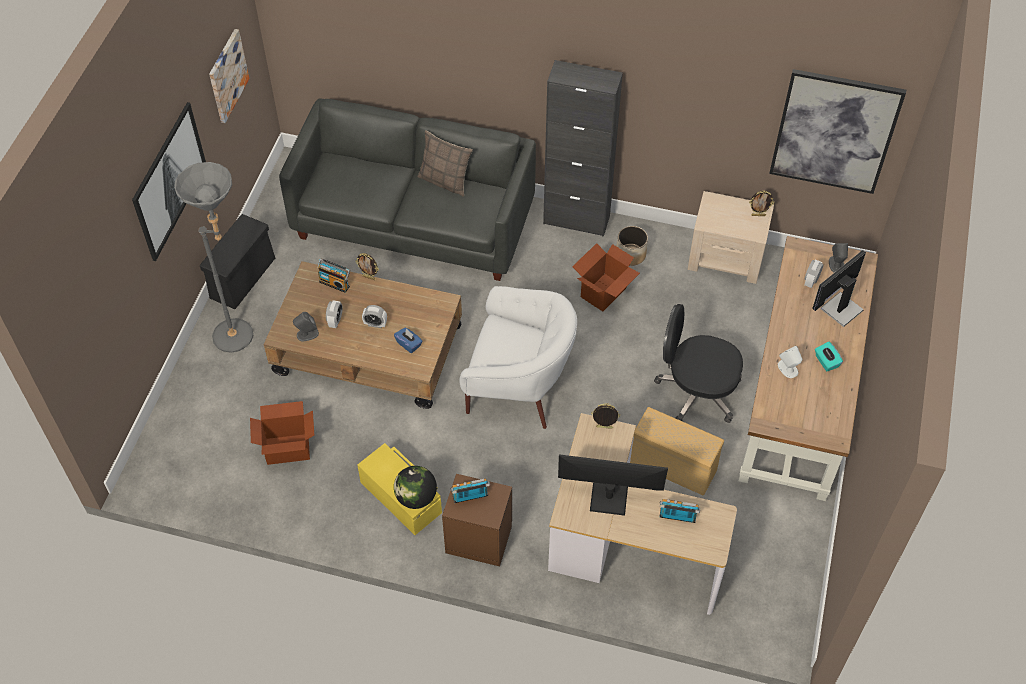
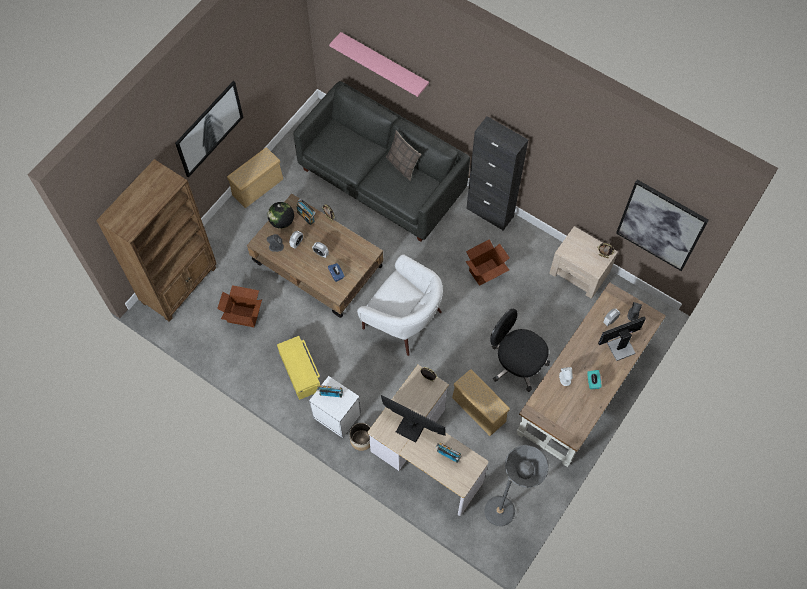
camera: 20 degrees right, 10 degrees up
grey floor lamp [174,162,253,353] -> grey floor lamp moved to [484,445,548,526]
black storage box [200,214,275,309] -> beige storage box [227,147,283,208]
picture [209,29,249,123] -> none
globe [394,466,437,509] -> globe moved to [267,202,294,229]
brown nightstand [442,474,512,567] -> white nightstand [309,376,361,438]
planter [617,226,648,266] -> planter moved to [349,423,371,451]
none -> brown bookcase [96,159,217,322]
none -> pink shelf [329,32,429,97]

